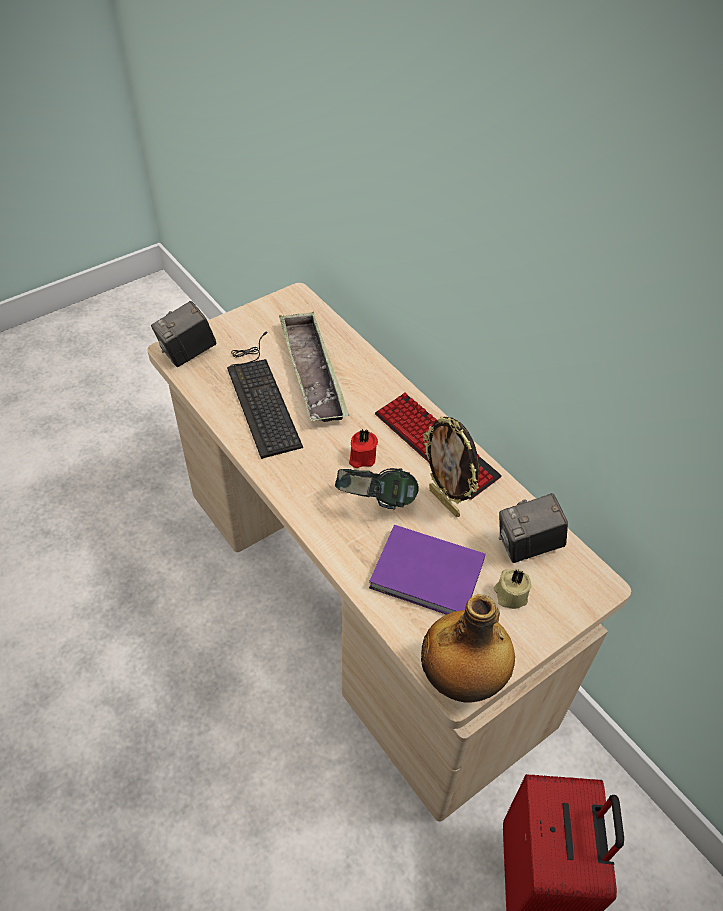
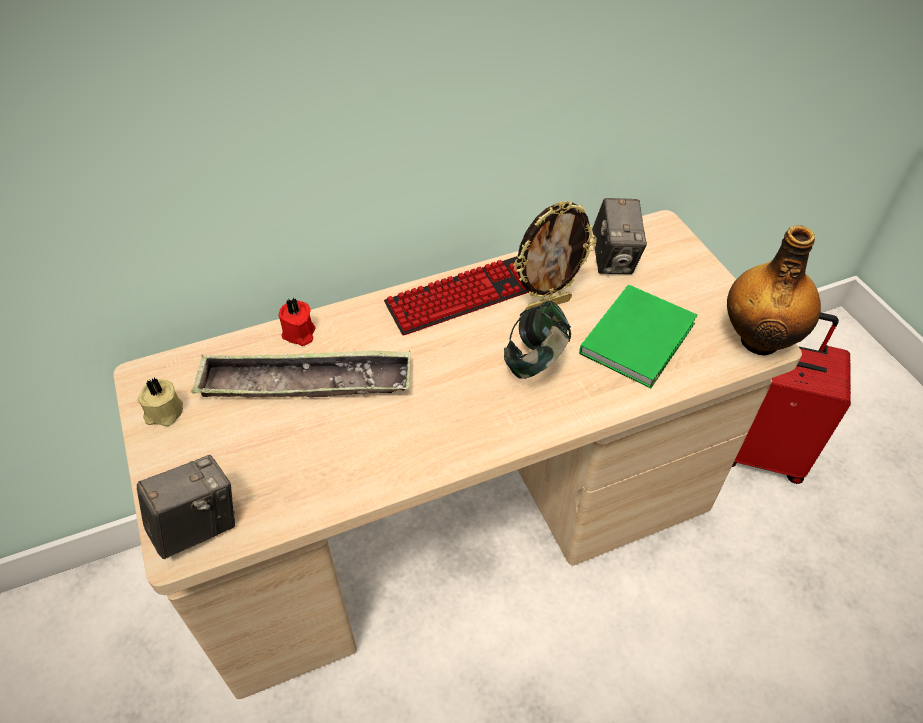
camera: 75 degrees left, 0 degrees up
camera [151,301,216,367] -> camera turned 105 degrees counterclockwise [137,455,235,559]
keyboard [227,331,303,459] -> none
red candle [349,429,378,468] -> red candle moved to [278,297,316,346]
purple book [369,525,485,615] -> green book [579,284,698,388]
beige candle [494,569,531,609] -> beige candle moved to [138,378,183,426]

